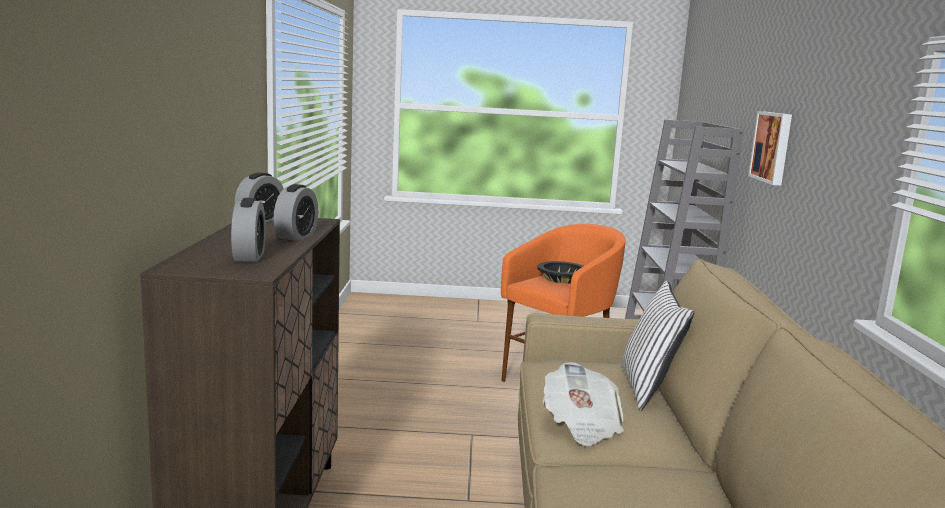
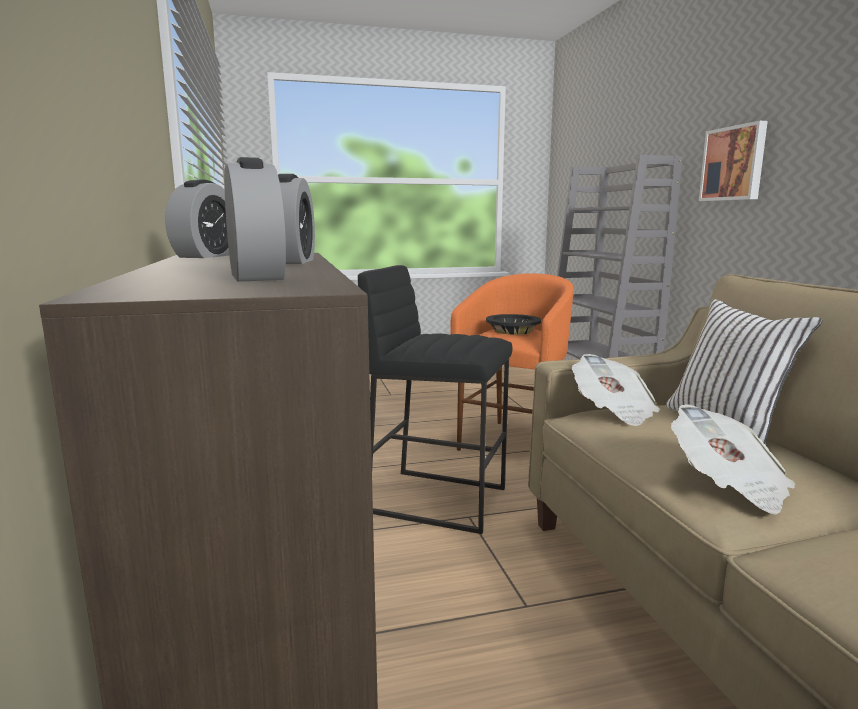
camera: 15 degrees left, 0 degrees up
none -> black stool [358,265,513,534]
none -> newspaper [572,354,660,426]

